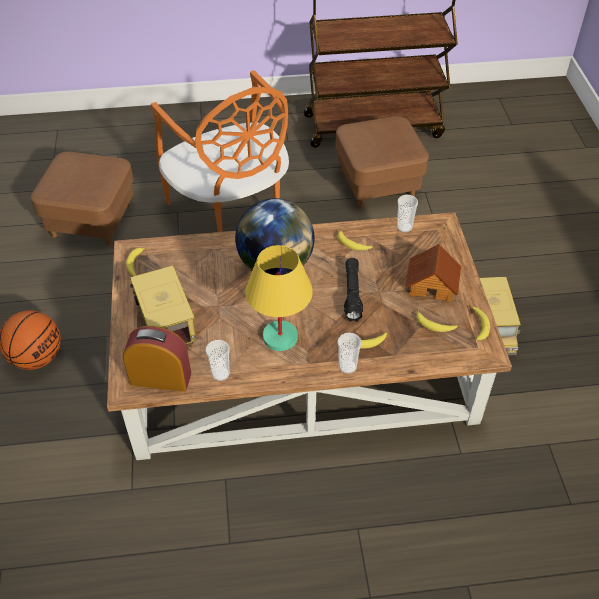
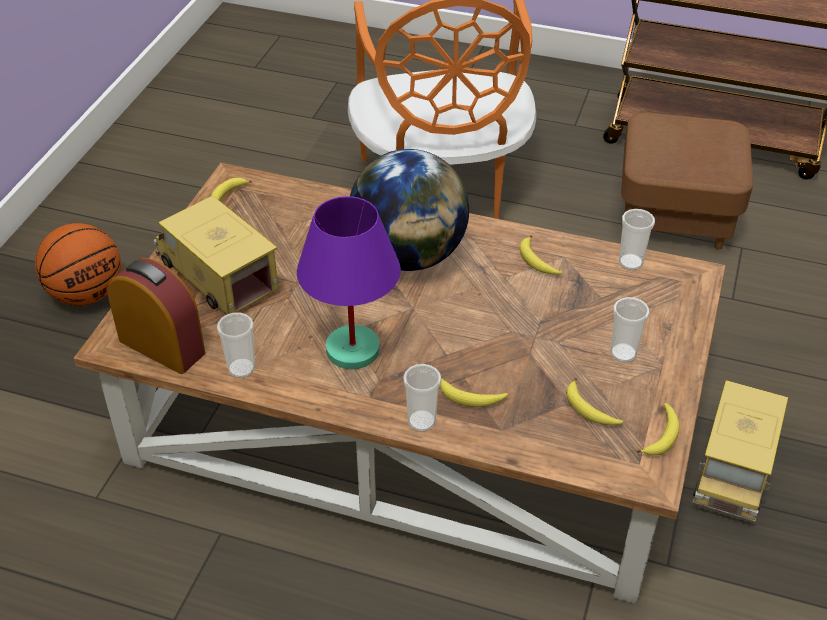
camera: 25 degrees right, 5 degrees down
brown ottoman [31,151,133,245] -> none
toy truck [130,265,196,344] -> toy truck turned 45 degrees counterclockwise [154,195,278,315]
yellow table lamp [245,245,313,351] -> purple table lamp [297,196,401,369]
black flashlight [344,258,363,322] -> none
toy house [405,244,461,302] -> cup [610,297,650,362]

